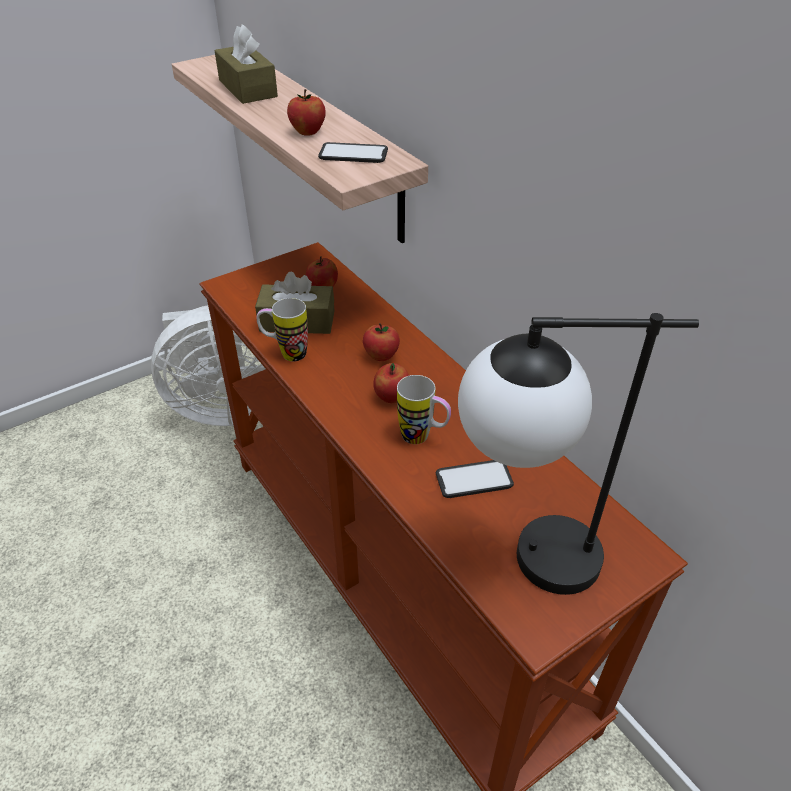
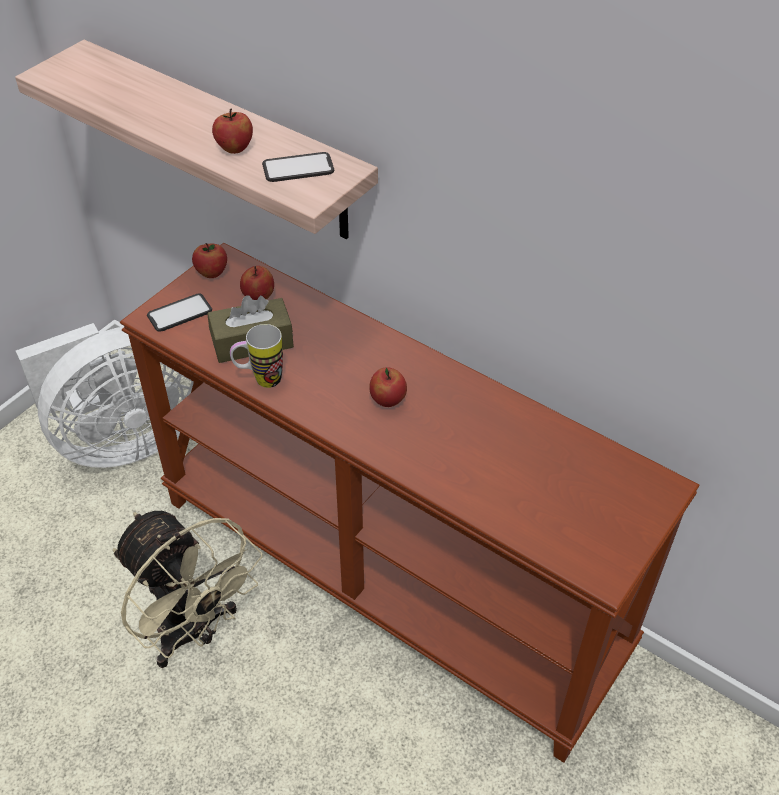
camera: 20 degrees left, 5 degrees up
brown tissue box [215,24,278,104] -> none
apple [363,323,400,361] -> apple moved to [192,243,227,278]
mug [397,375,451,444] -> none
phone [436,460,514,498] -> phone moved to [147,293,212,332]
table lamp [458,313,699,595] -> none
none -> beige fan [113,511,263,668]

